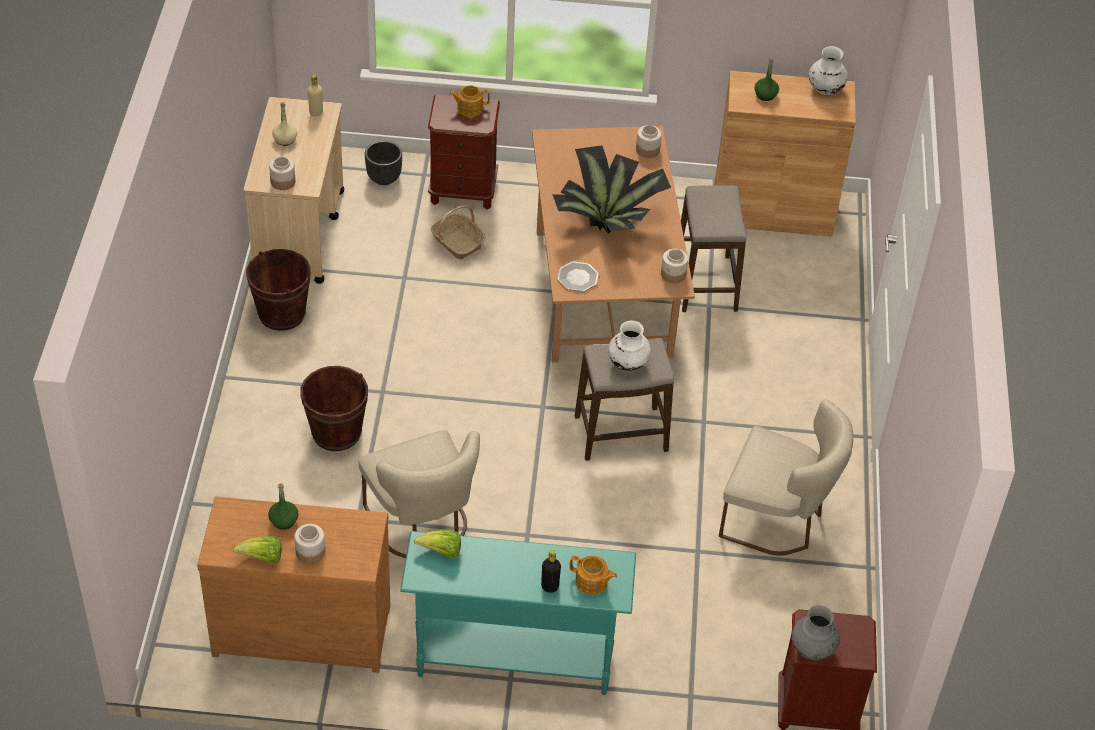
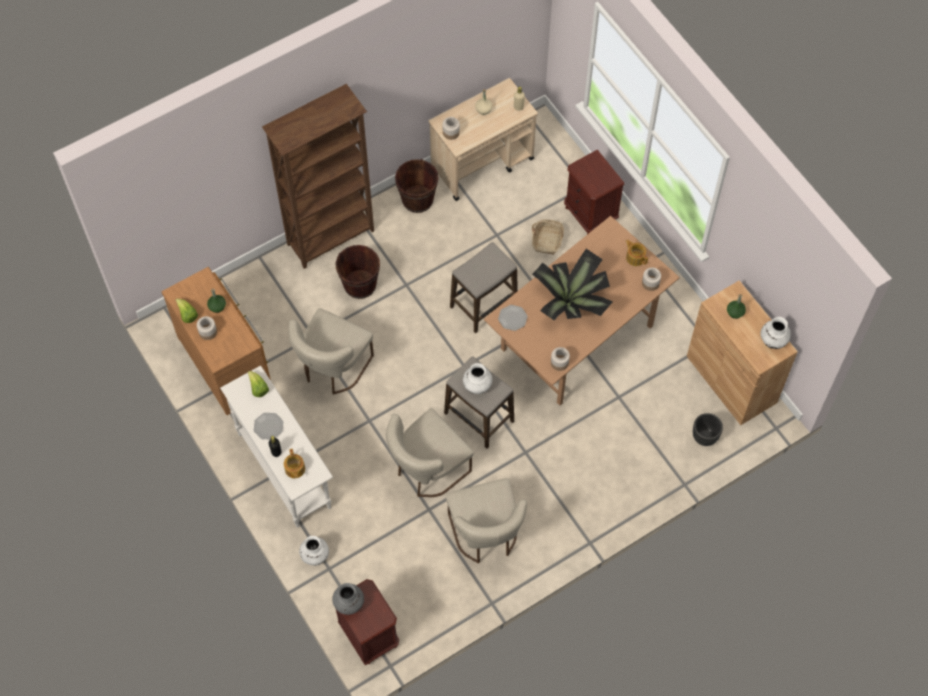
camera: 55 degrees right, 15 degrees up
black planter [365,141,402,185] -> black planter moved to [693,413,723,446]
turquoise console table [400,531,636,695] -> white console table [220,366,333,528]
teapot [449,85,490,117] -> teapot moved to [626,240,648,266]
stool [681,185,747,312] -> stool moved to [450,242,518,334]
none -> plate [254,413,283,439]
none -> brown bookcase [262,84,374,269]
none -> white vase [299,536,329,566]
none -> beige chair [386,408,473,497]

